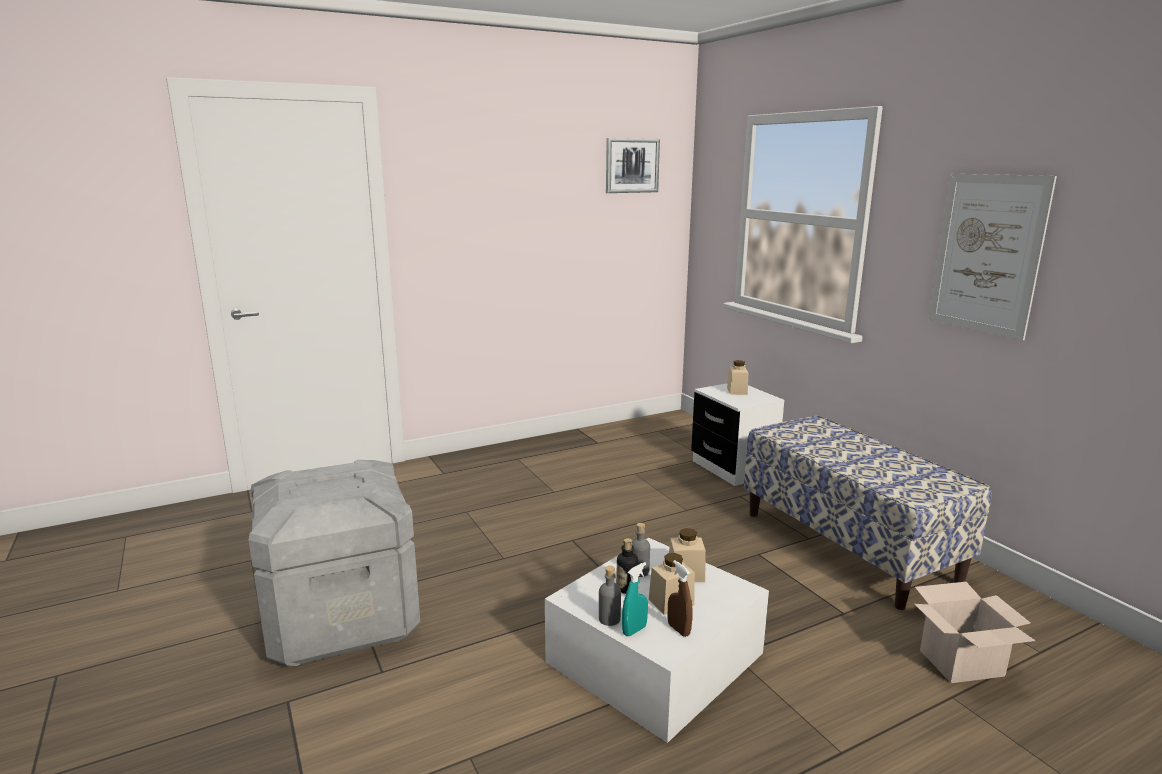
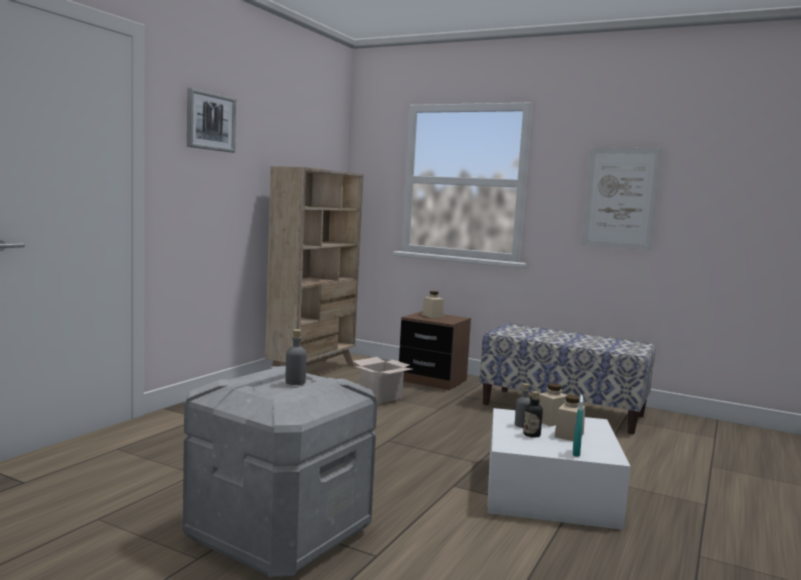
camera: 35 degrees left, 10 degrees down
grey bottle [599,566,621,626] -> grey bottle moved to [285,329,307,385]
picture [606,138,660,193] -> picture moved to [187,88,236,153]
brown spray bottle [668,560,693,637] -> none
white nightstand [691,383,784,486] -> brown nightstand [399,311,471,390]
cardboard box [914,582,1036,683] -> cardboard box moved to [353,357,412,404]
none -> beige bookcase [265,166,363,366]

